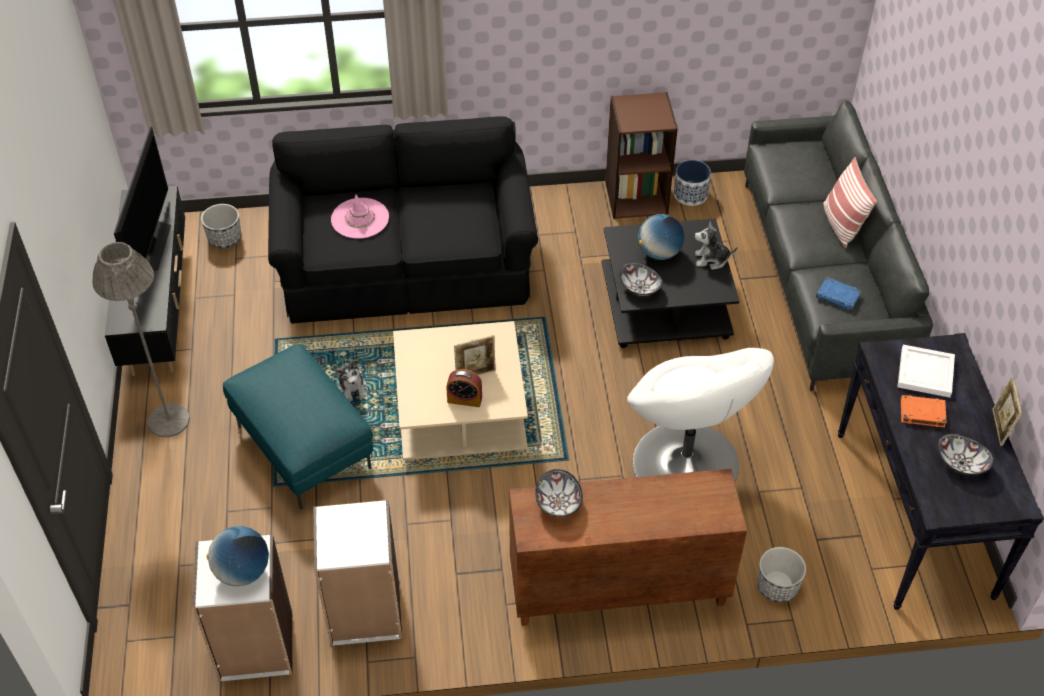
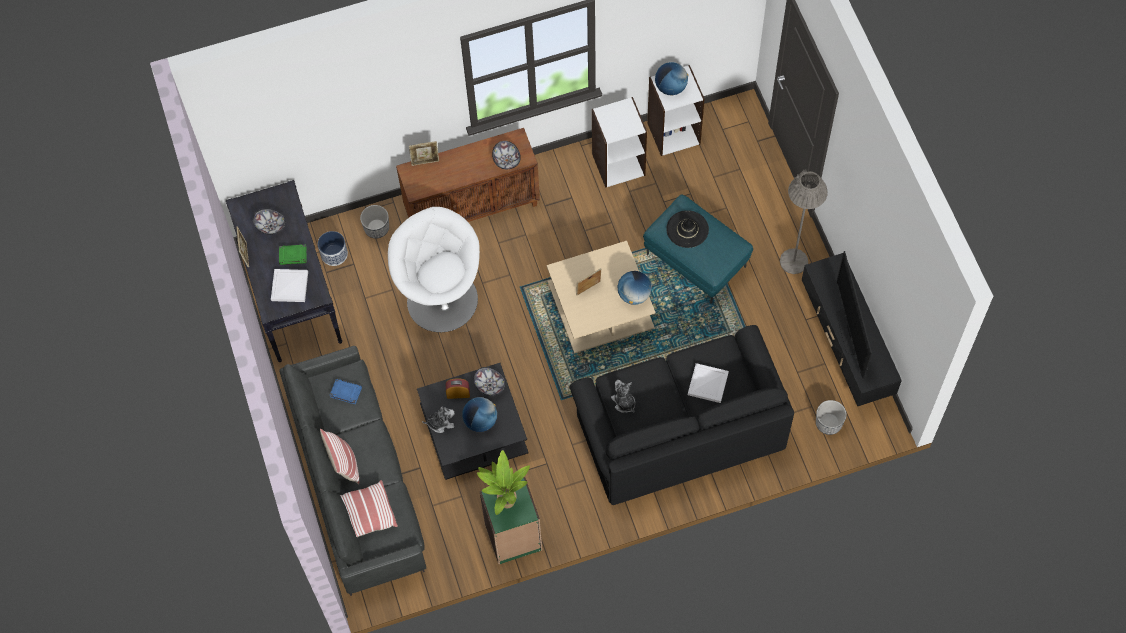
camera: 170 degrees right, 15 degrees up
pink hat [331,194,389,239] -> white tray [688,363,729,403]
plush toy [335,360,367,402] -> plush toy moved to [611,380,635,413]
alarm clock [446,369,482,407] -> alarm clock moved to [446,378,470,399]
brown bookcase [605,92,678,219] -> green bookcase [480,477,543,564]
planter [674,160,711,206] -> planter moved to [318,231,348,266]
orange book [901,395,947,427] -> green book [279,244,307,265]
none -> pillow [340,480,398,537]
none -> picture frame [409,141,439,166]
none -> potted plant [477,450,530,515]
none -> globe [617,271,651,305]
none -> black hat [666,210,709,248]

